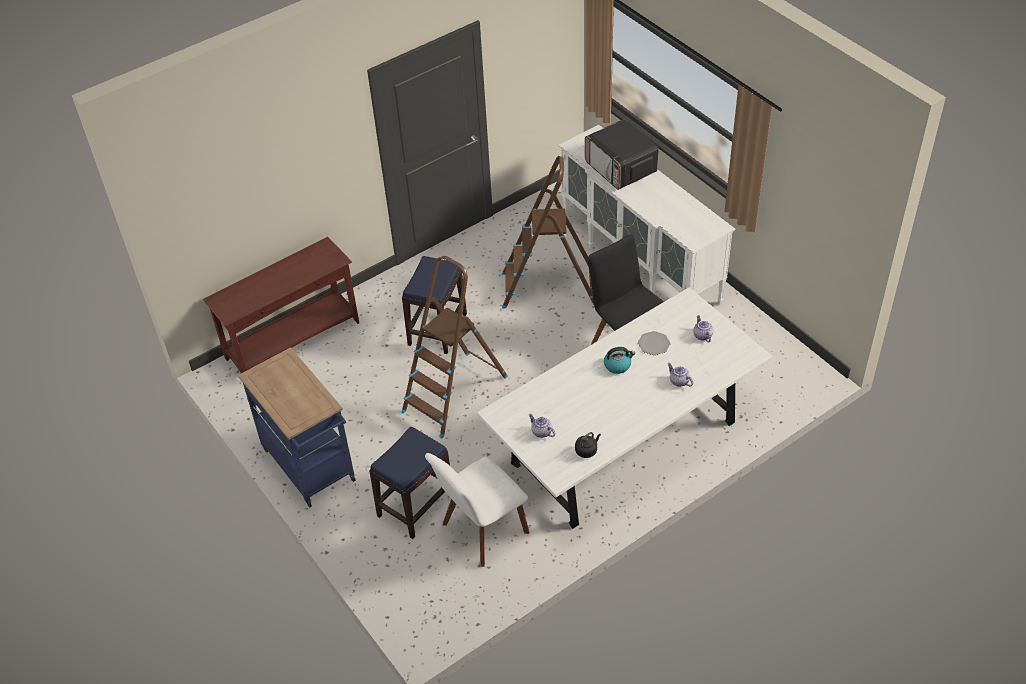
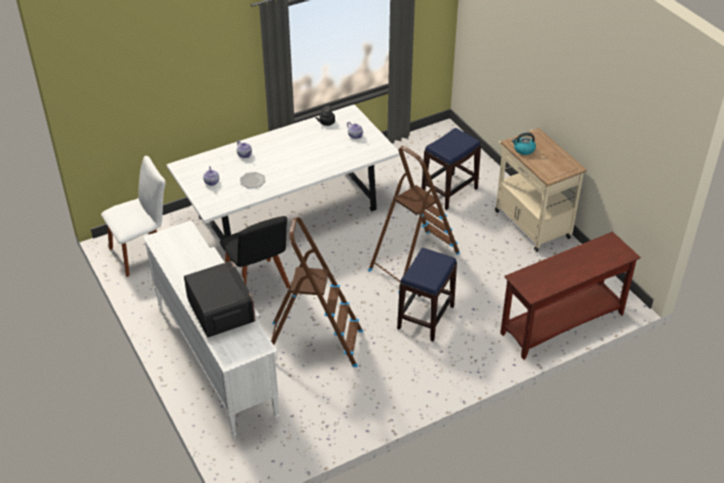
camera: 175 degrees left, 5 degrees down
blue cart [238,347,356,508] -> beige cart [495,128,587,252]
white chair [425,453,530,567] -> white chair moved to [101,156,166,277]
kettle [604,347,635,374] -> kettle moved to [512,133,536,155]

